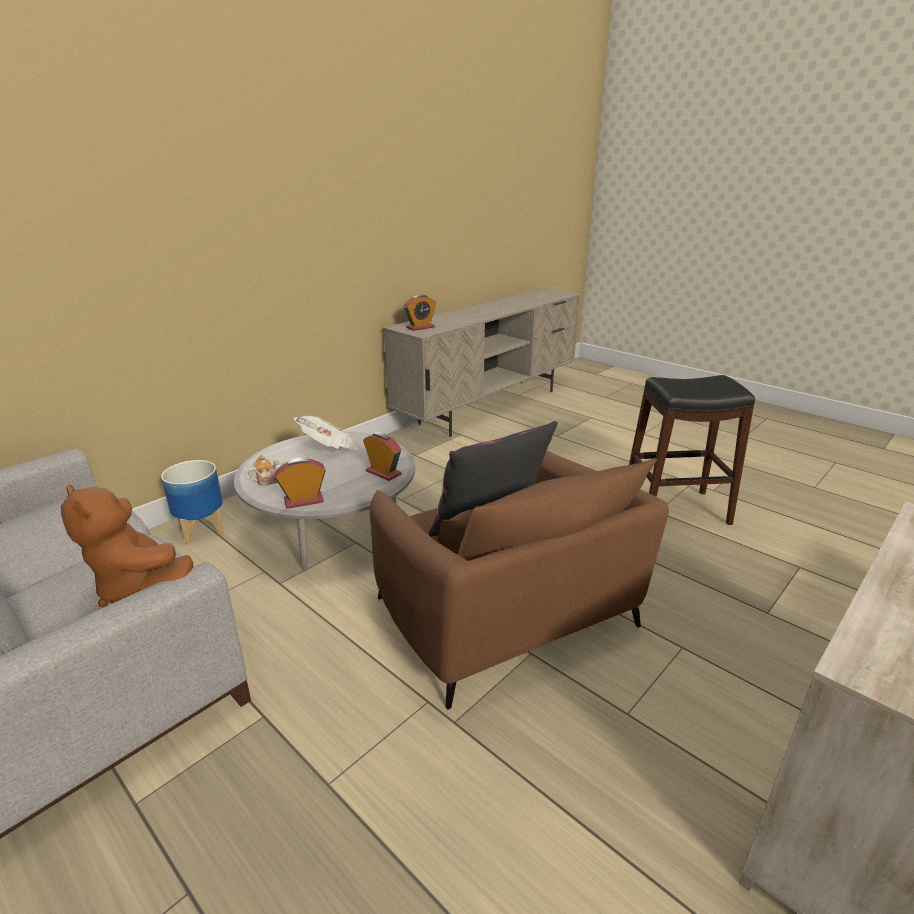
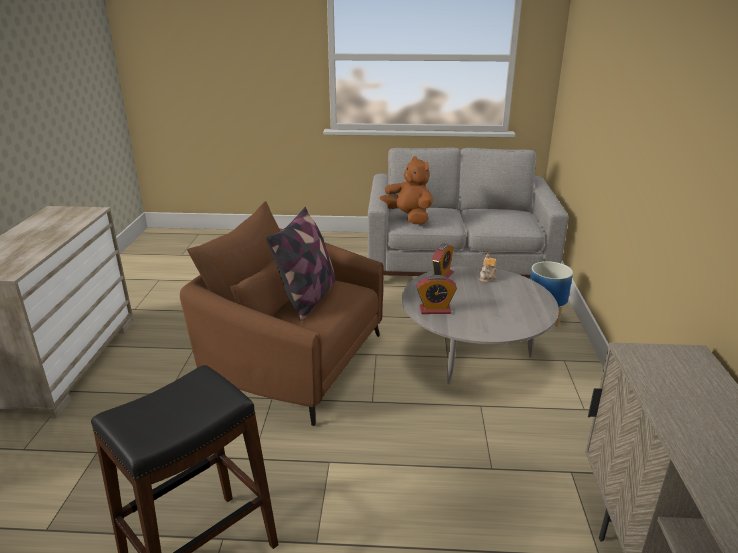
camera: 140 degrees right, 0 degrees up
brown plush toy [61,484,193,608] -> brown plush toy turned 45 degrees clockwise [380,156,433,224]
newspaper [294,416,358,450] -> none
alarm clock [404,294,436,331] -> none

